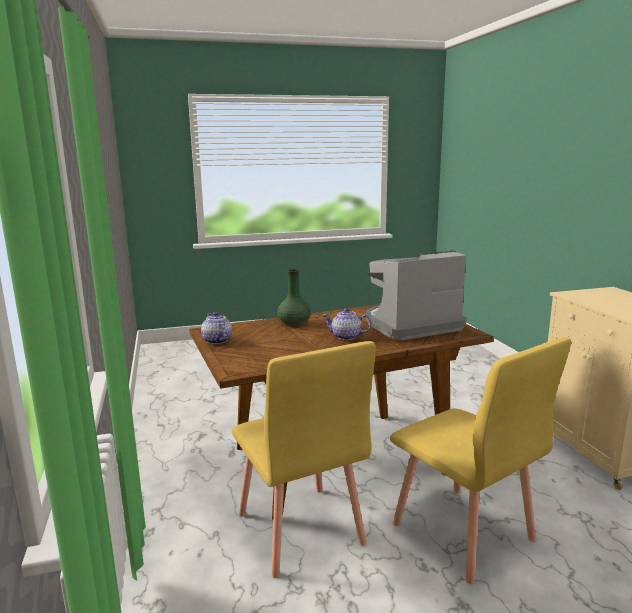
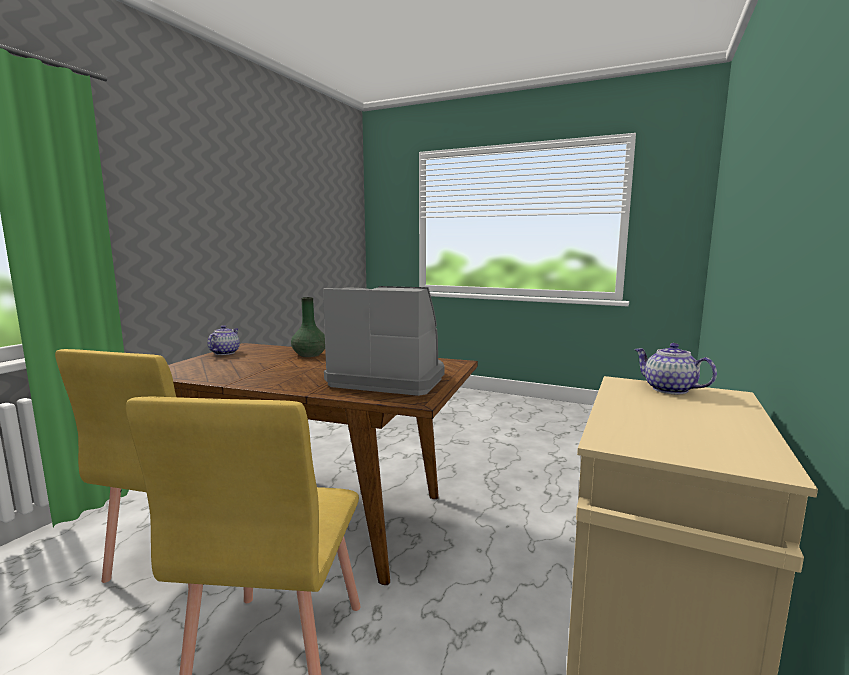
camera: 40 degrees right, 5 degrees down
teapot [322,308,372,340] -> teapot moved to [634,343,717,394]

